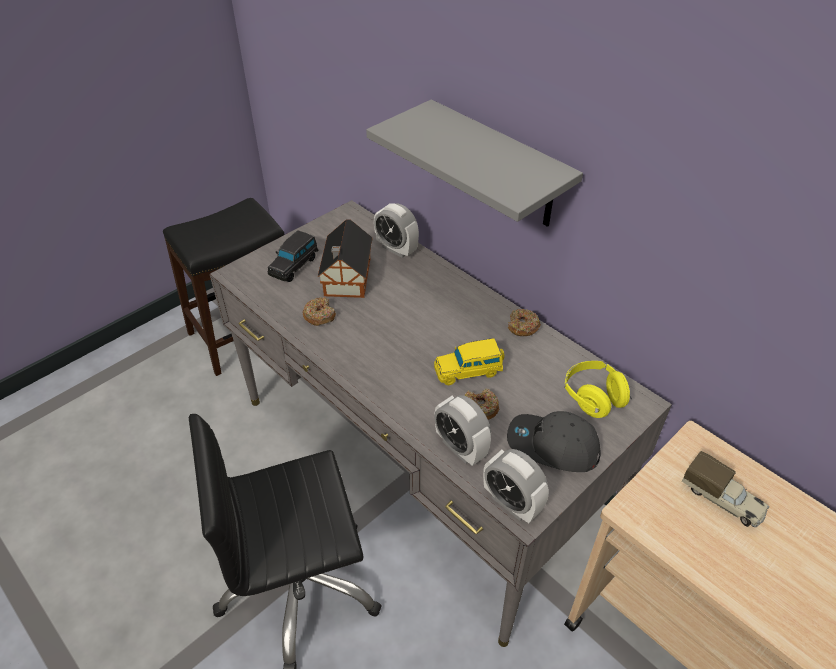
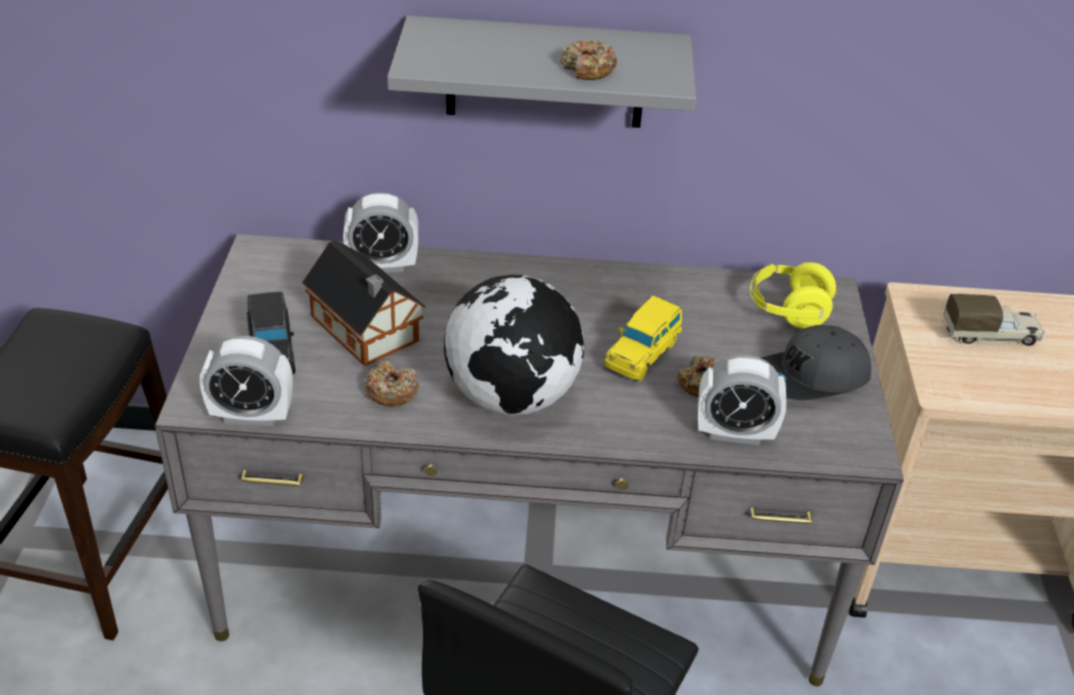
camera: 45 degrees left, 5 degrees down
alarm clock [483,449,549,523] -> alarm clock moved to [200,336,293,426]
donut [508,309,541,336] -> donut moved to [561,39,617,80]
none -> globe [444,275,585,415]

